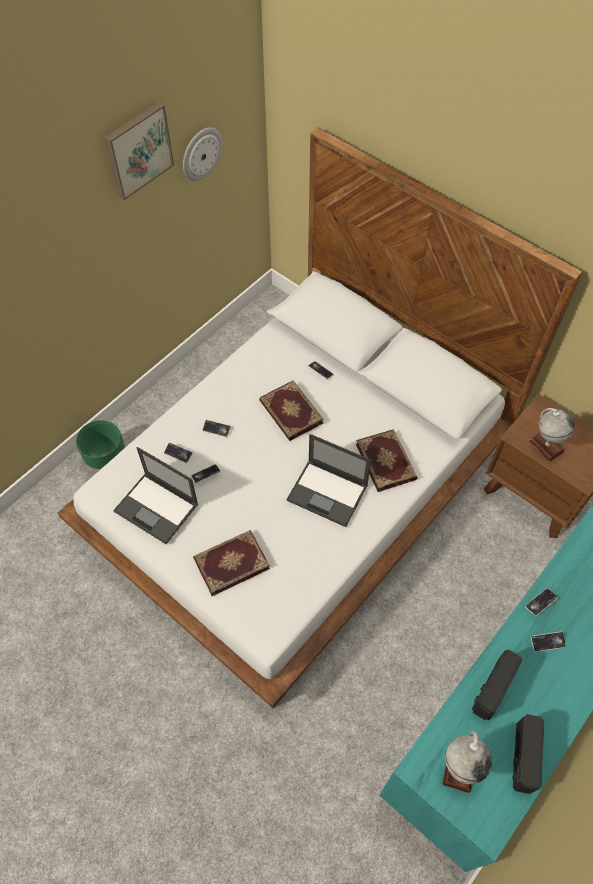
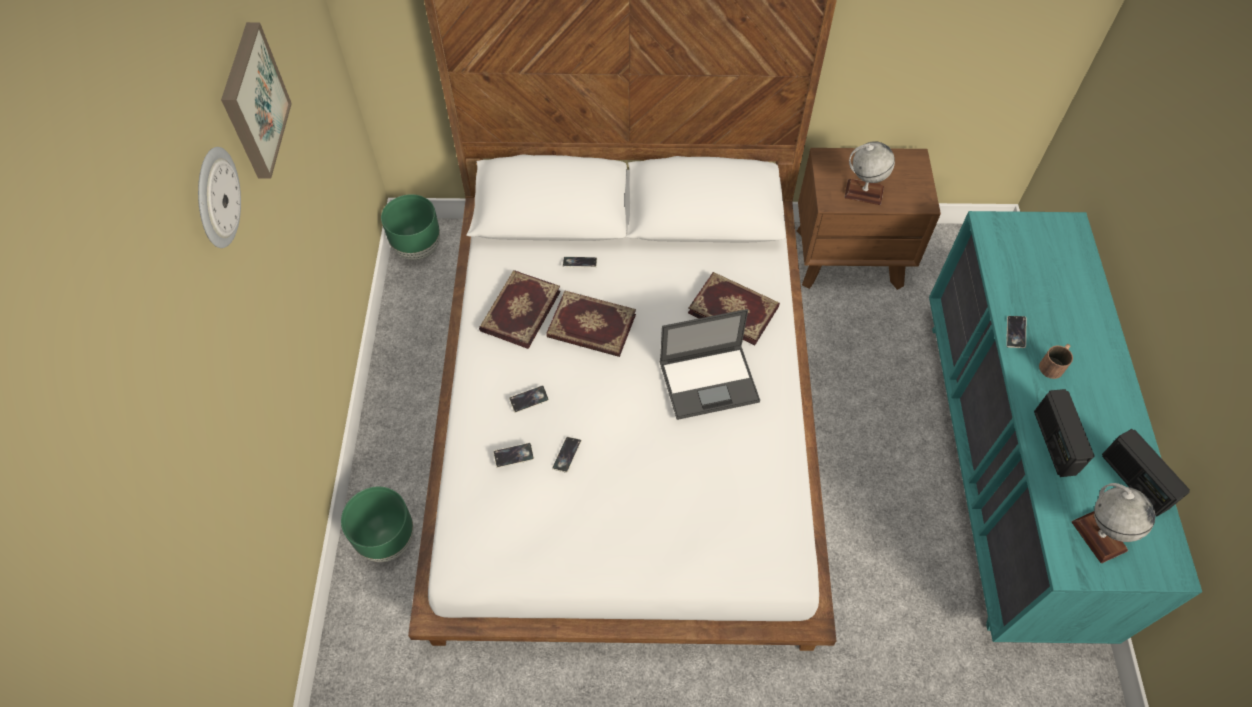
camera: 40 degrees left, 0 degrees up
laptop [113,447,198,544] -> none
wall clock [183,127,222,181] -> wall clock moved to [198,147,241,248]
book [193,530,270,596] -> book moved to [479,270,561,349]
phone [531,632,566,652] -> brown mug [1039,344,1073,379]
none -> green planter [381,194,440,260]

